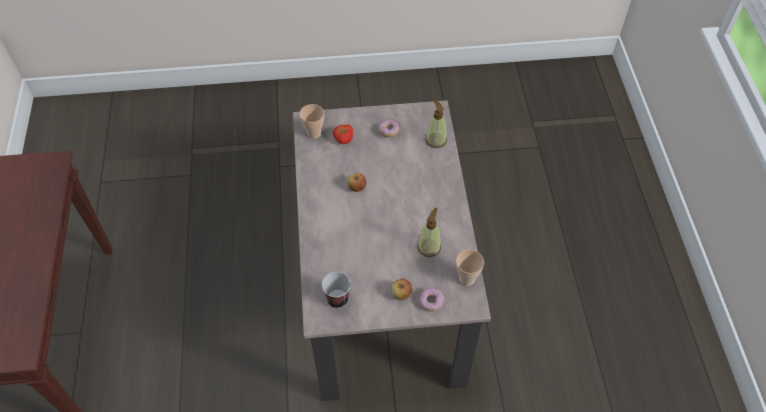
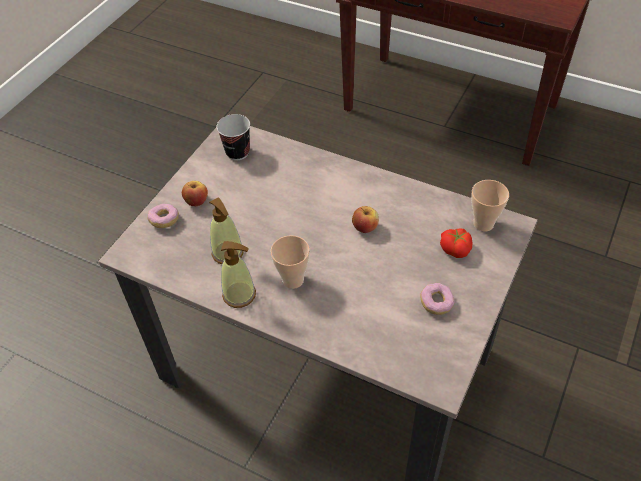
camera: 125 degrees right, 5 degrees down
soap dispenser [425,99,447,148] -> soap dispenser moved to [221,241,256,308]
cup [456,249,484,286] -> cup moved to [271,235,310,289]

